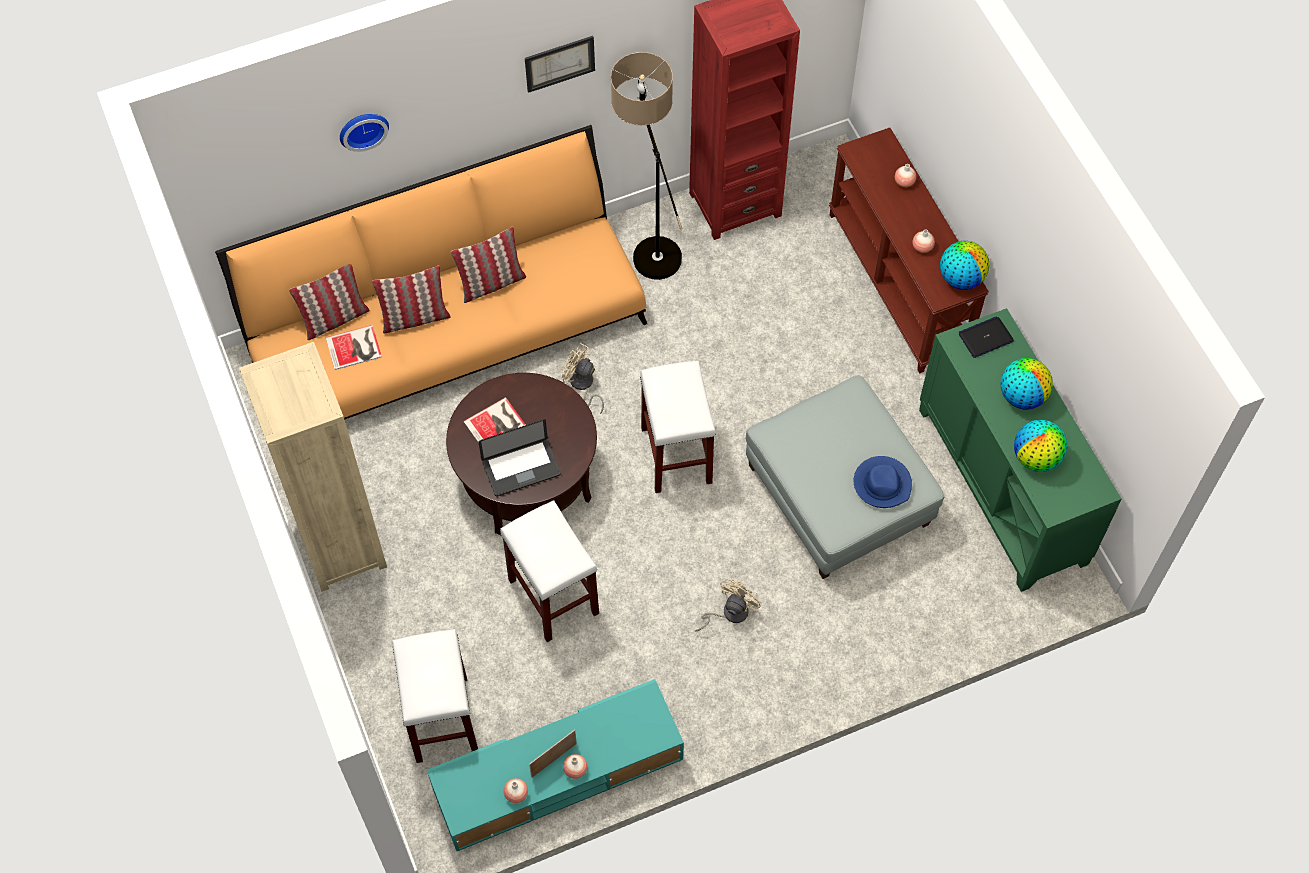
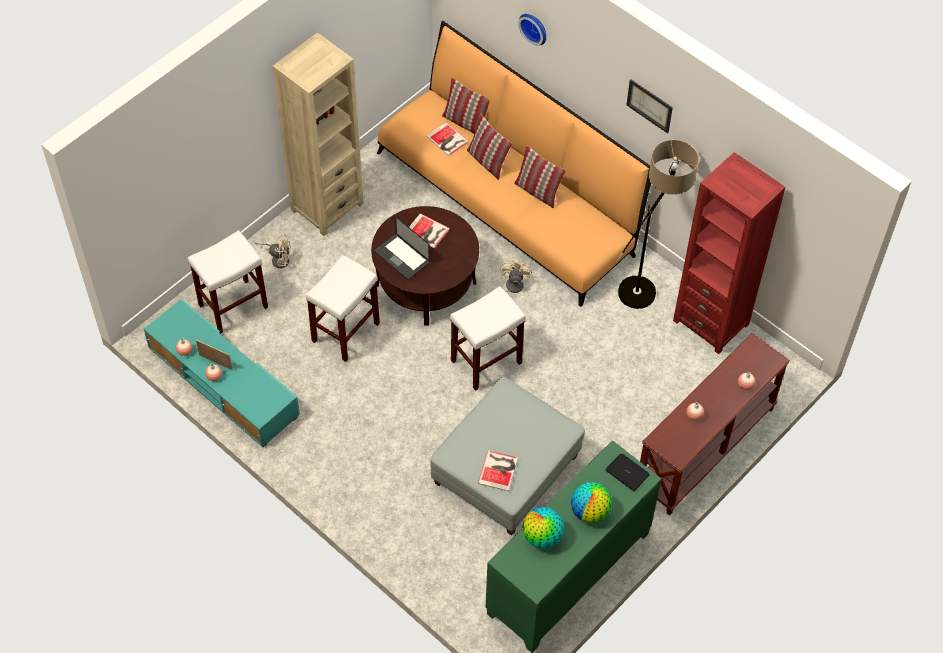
camera: 65 degrees right, 5 degrees down
beige fan [695,579,762,632] -> beige fan moved to [255,234,291,268]
blue hat [854,456,912,508] -> book [478,450,518,491]
globe [940,241,989,290] -> none

